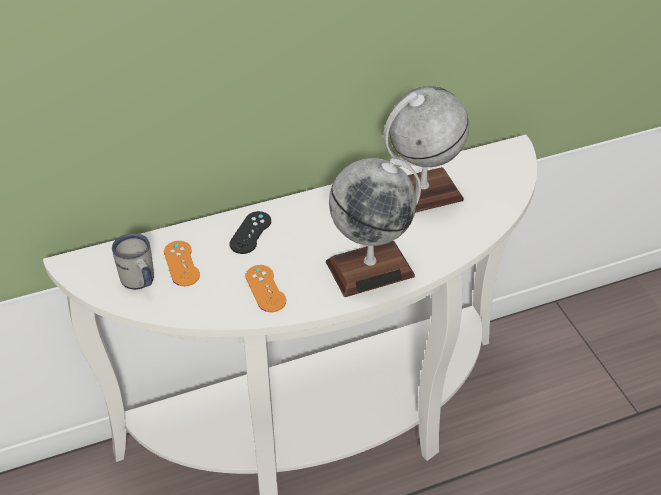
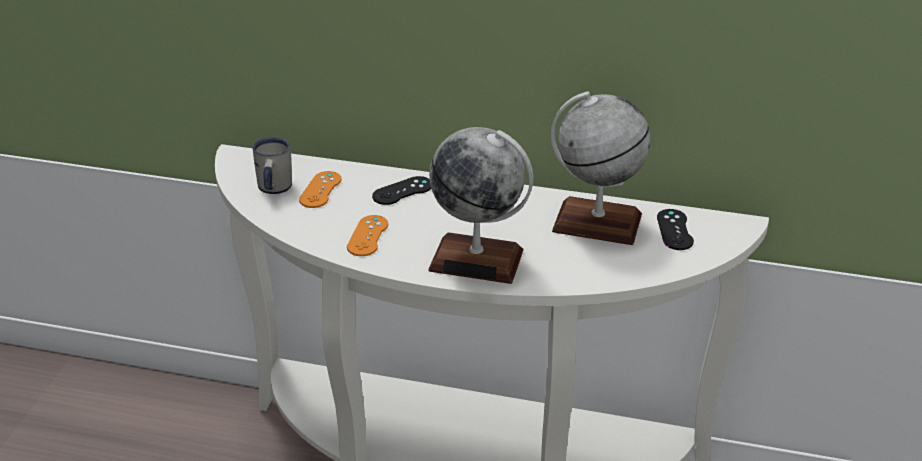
camera: 35 degrees right, 10 degrees down
none -> black game controller [657,209,694,250]

